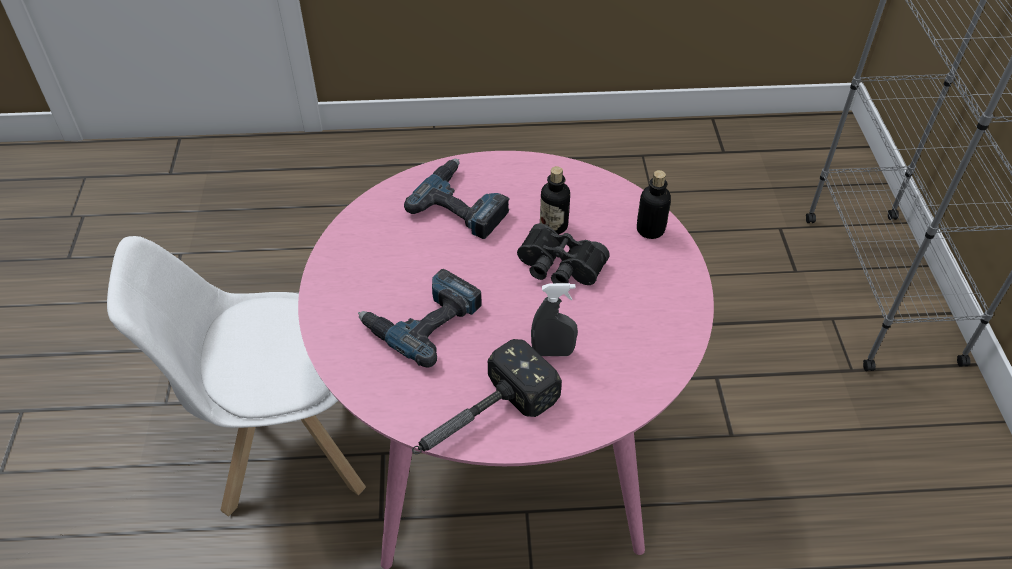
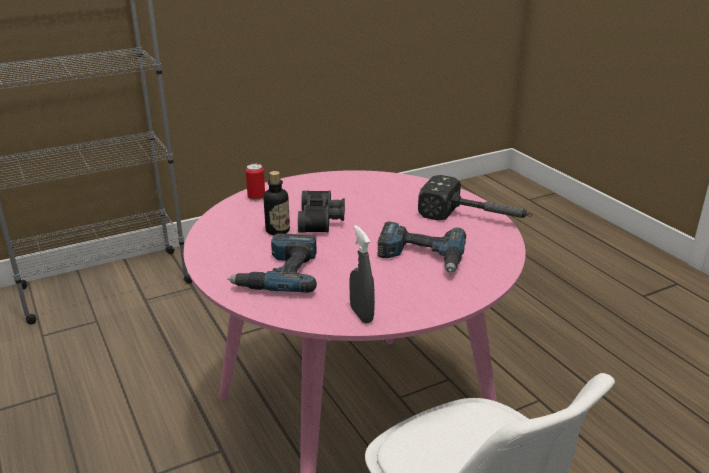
camera: 115 degrees left, 20 degrees down
grey spray bottle [531,283,578,356] -> grey spray bottle moved to [349,225,375,323]
bottle [637,170,671,239] -> can [246,164,265,202]

